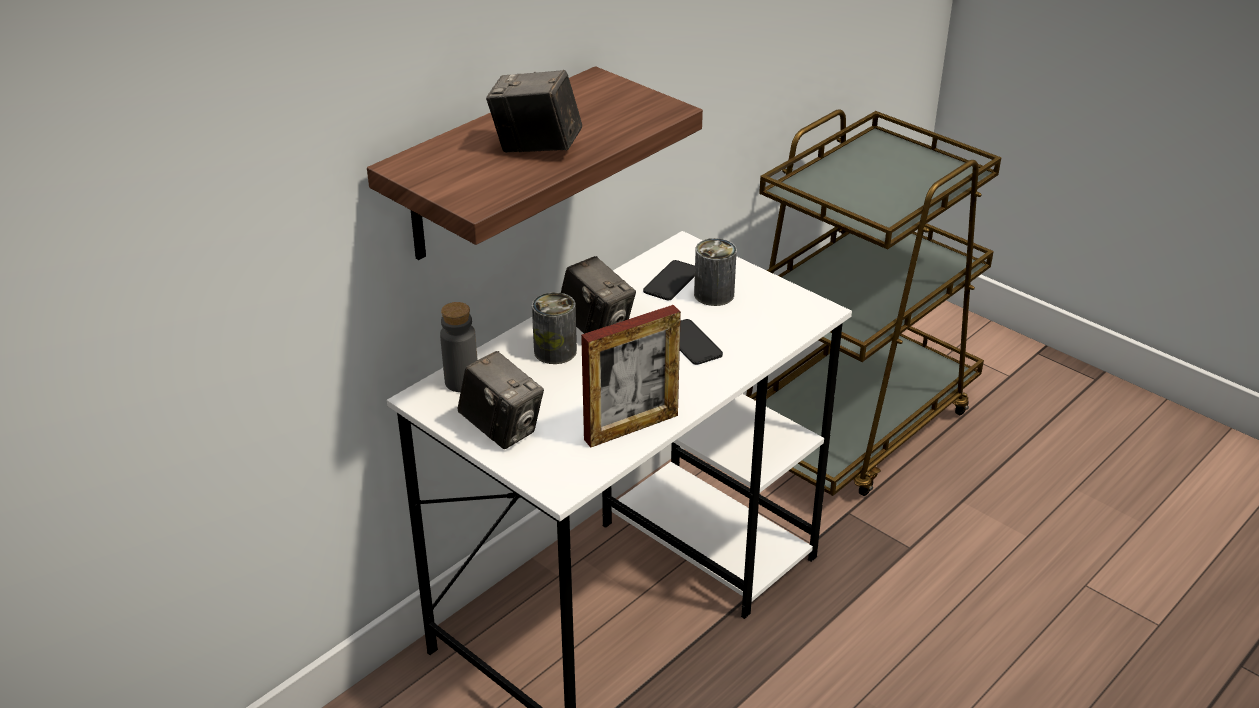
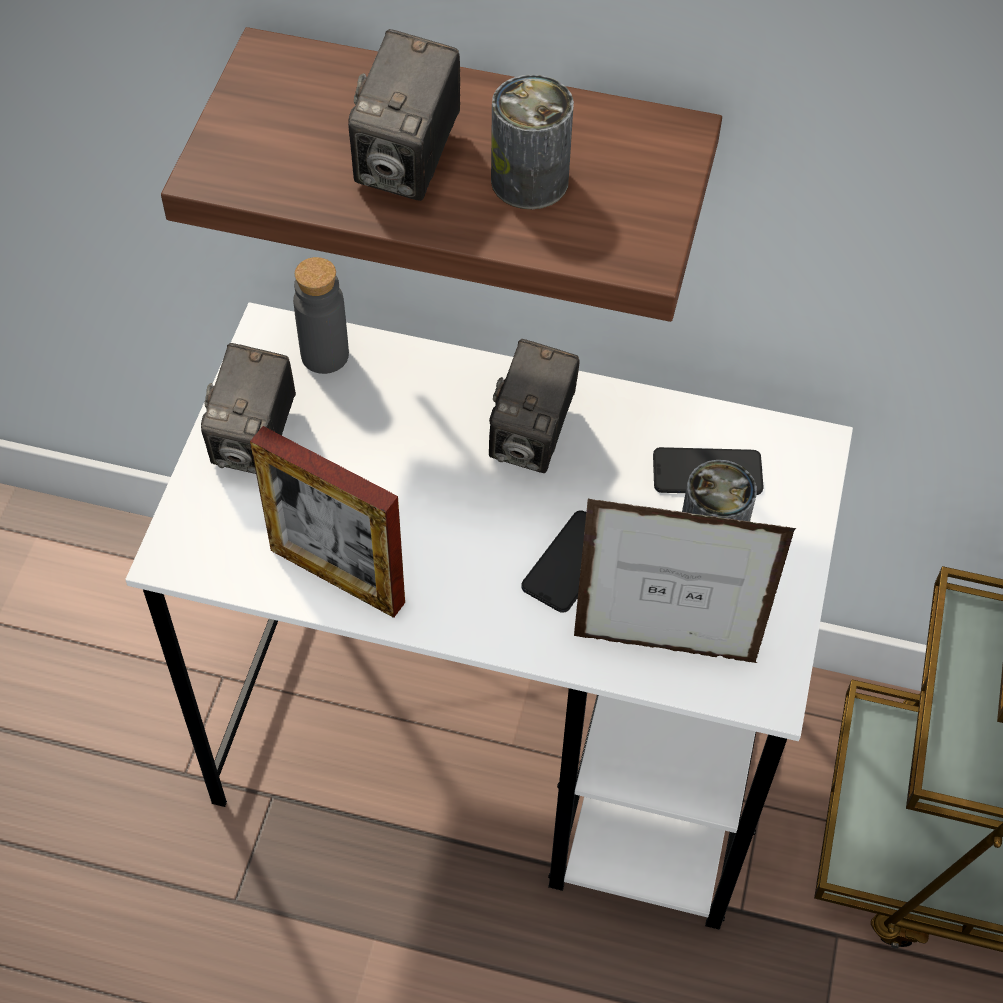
camera: 60 degrees right, 20 degrees up
camera [486,70,582,153] -> camera turned 150 degrees counterclockwise [348,29,460,201]
can [532,292,577,364] -> can moved to [491,74,574,209]
none -> picture frame [574,499,796,663]

